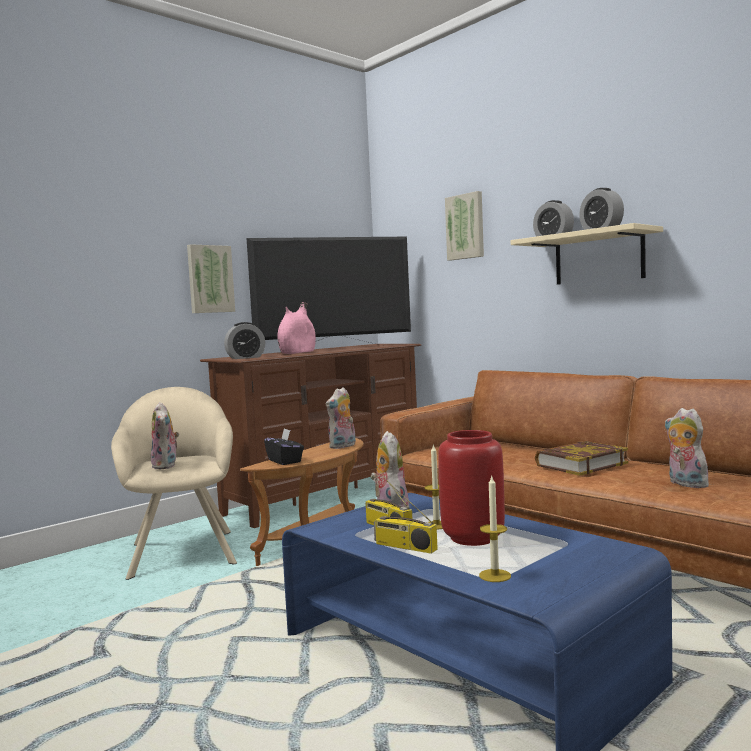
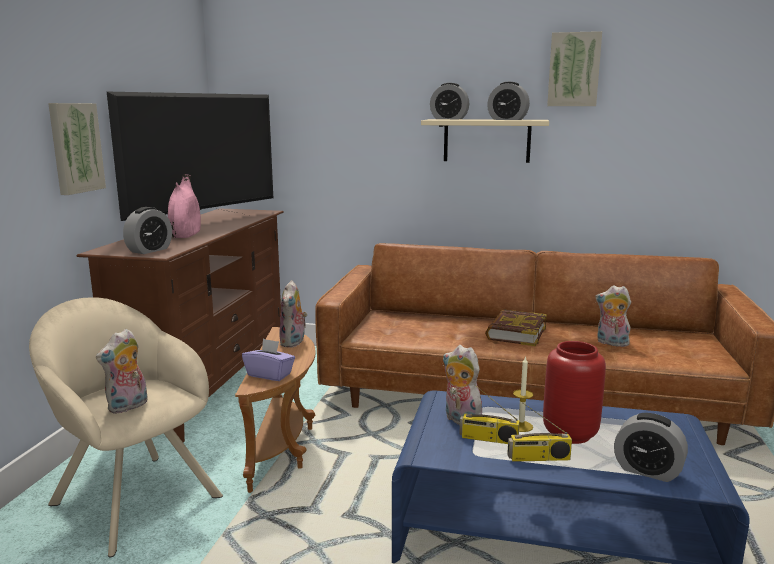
camera: 35 degrees left, 10 degrees up
plush toy [151,402,179,469] -> plush toy turned 90 degrees clockwise [96,329,147,414]
black tissue box [264,428,304,465] -> purple tissue box [242,339,295,381]
picture [445,191,484,260] -> picture moved to [547,31,602,106]
candle [479,476,511,582] -> alarm clock [614,413,688,482]

